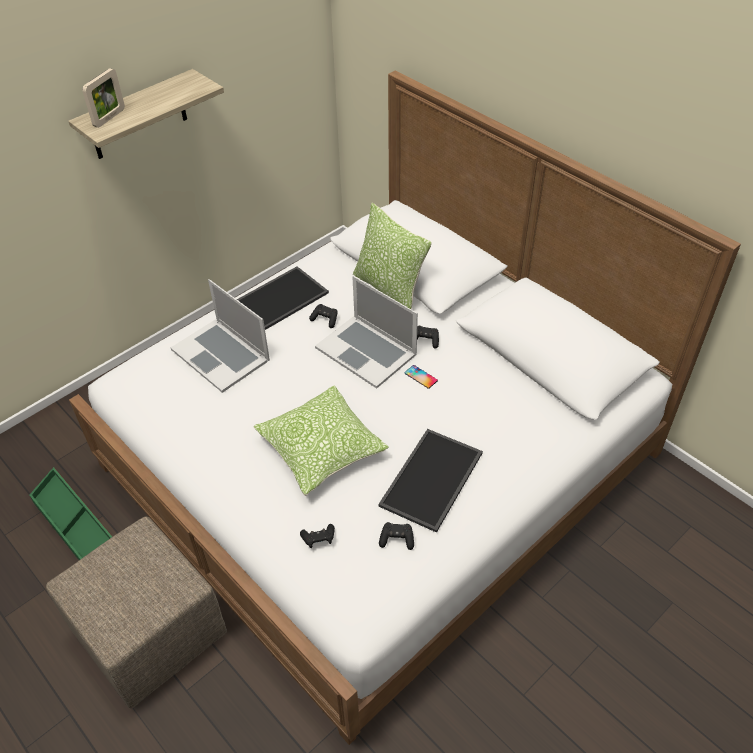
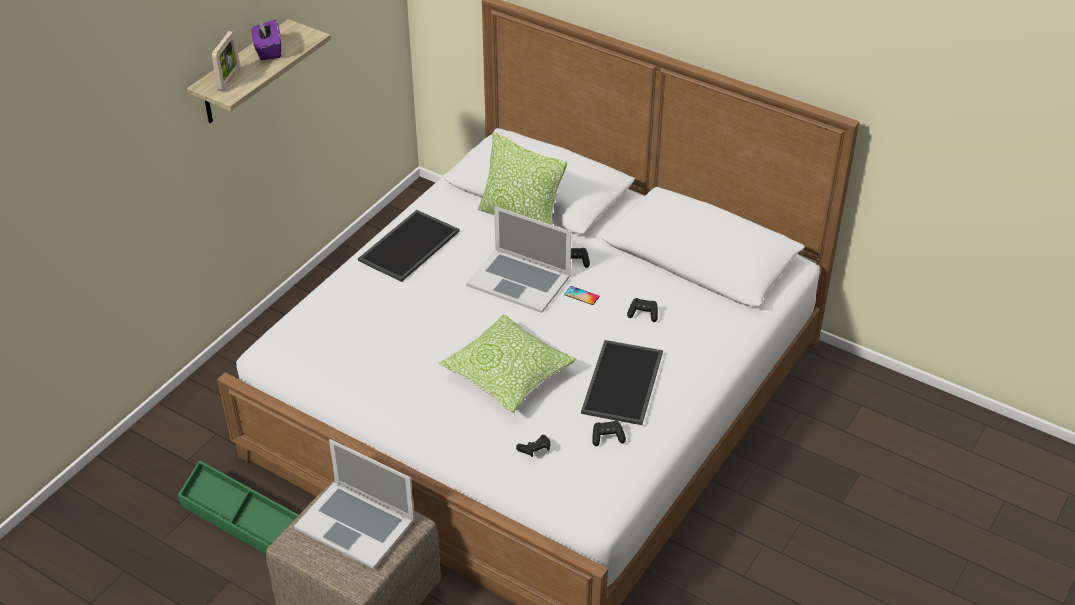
camera: 15 degrees left, 5 degrees down
laptop [171,279,270,393] -> laptop moved to [294,439,414,569]
black game controller [309,304,338,328] -> black game controller moved to [627,298,658,322]
none -> purple tissue box [251,20,281,60]

